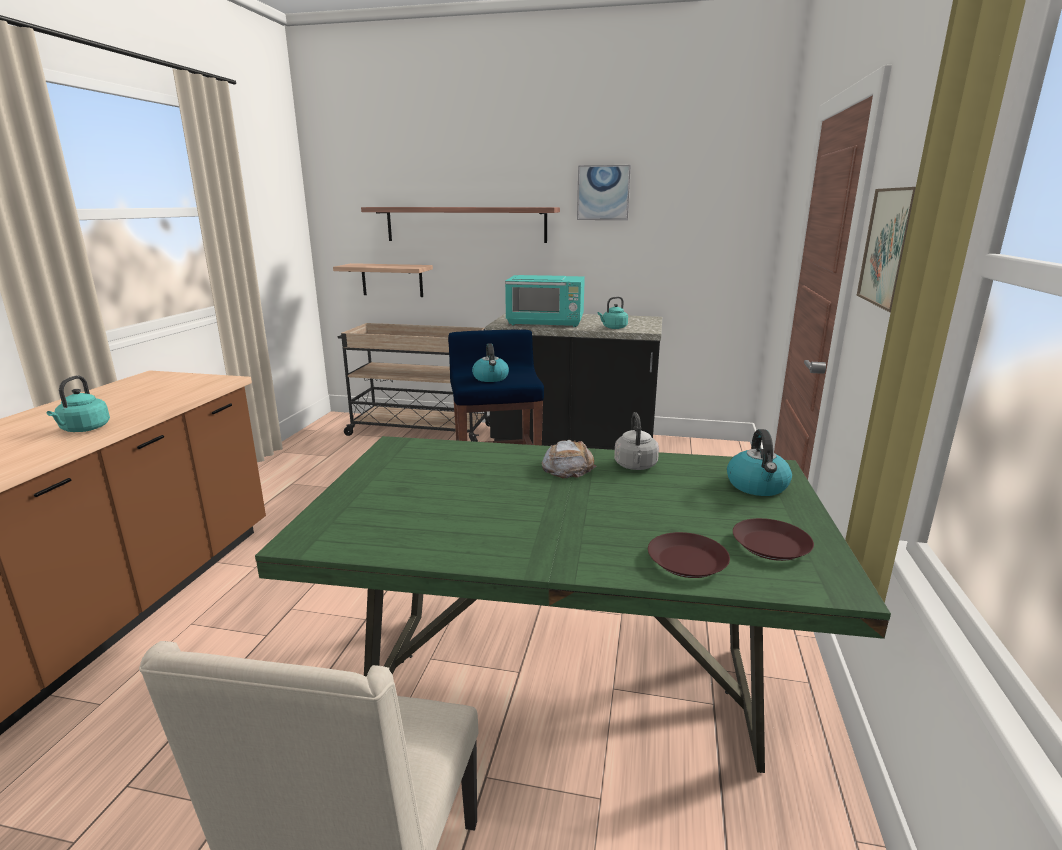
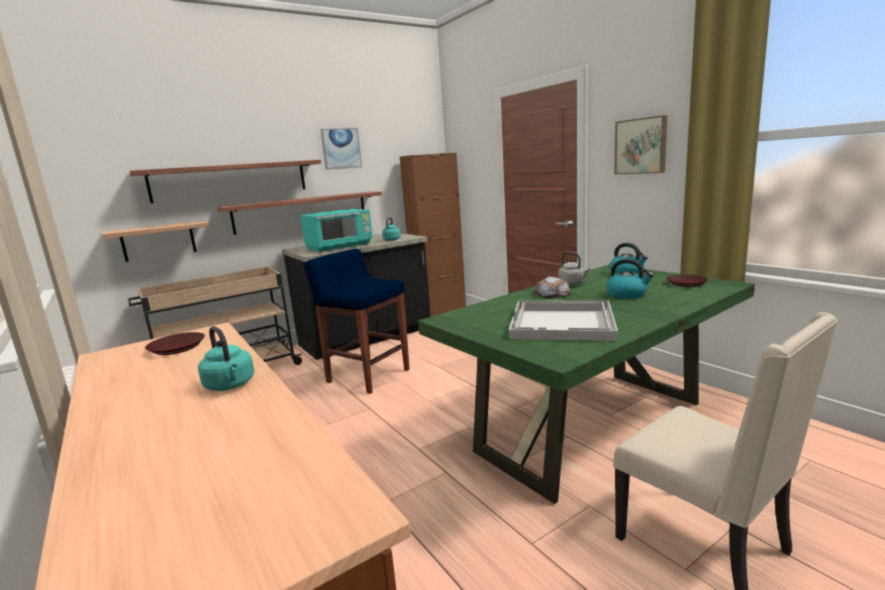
camera: 45 degrees left, 5 degrees down
kettle [472,344,509,382] -> kettle moved to [606,259,654,299]
brown plate [648,532,730,578] -> brown plate moved to [145,332,205,355]
none -> shelf [217,192,382,235]
none -> brown cabinet [400,153,466,317]
none -> white tray [509,300,618,341]

